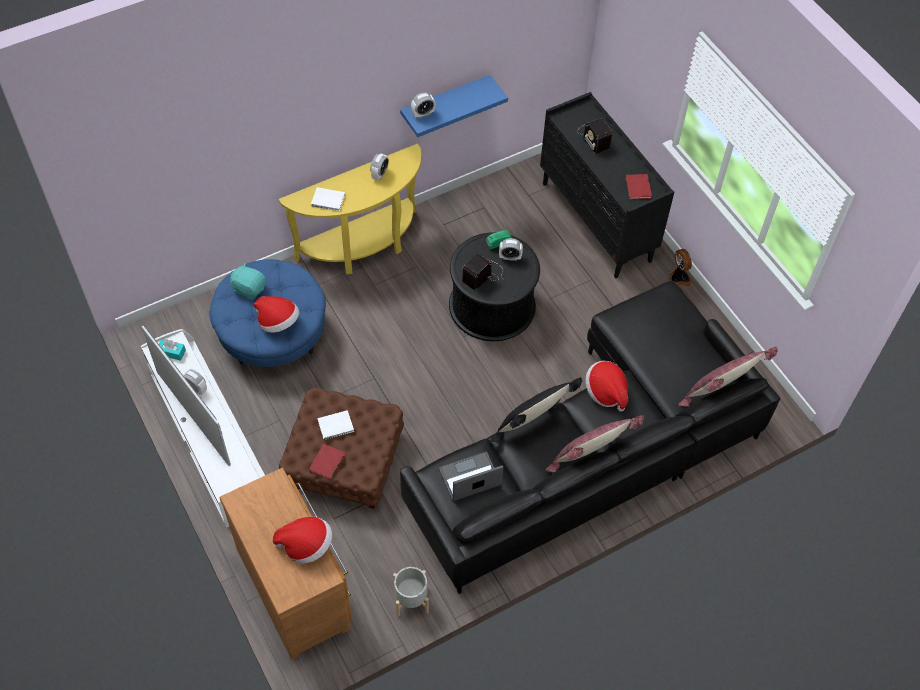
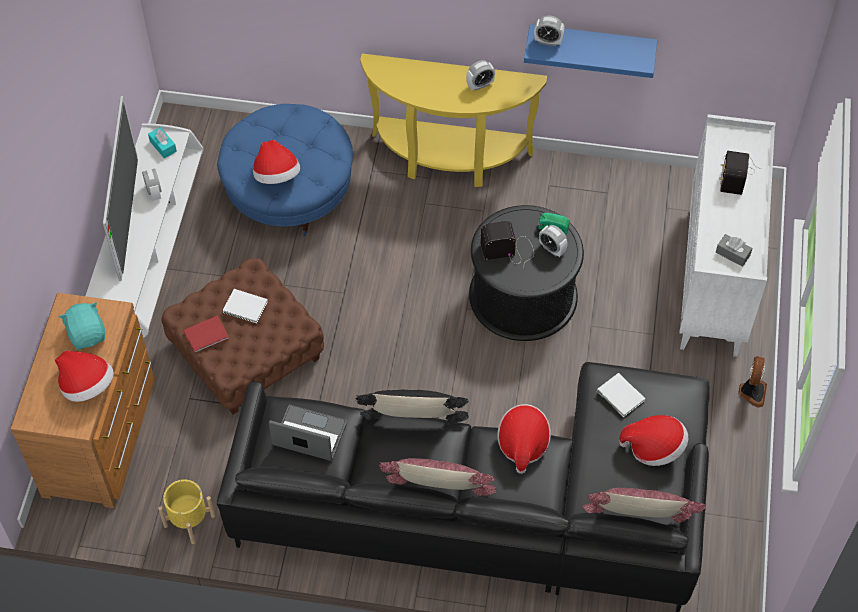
camera: 40 degrees right, 0 degrees up
turquoise plush toy [230,262,266,300] -> turquoise plush toy moved to [59,302,105,350]
white book [311,187,345,211] -> white book moved to [597,373,645,417]
grey planter [393,567,429,617] -> yellow planter [158,480,215,544]
black cabinet [540,92,674,279] -> white cabinet [679,114,776,357]
red book [625,174,652,200] -> grey tissue box [716,234,752,267]
none -> hat [619,415,688,466]

